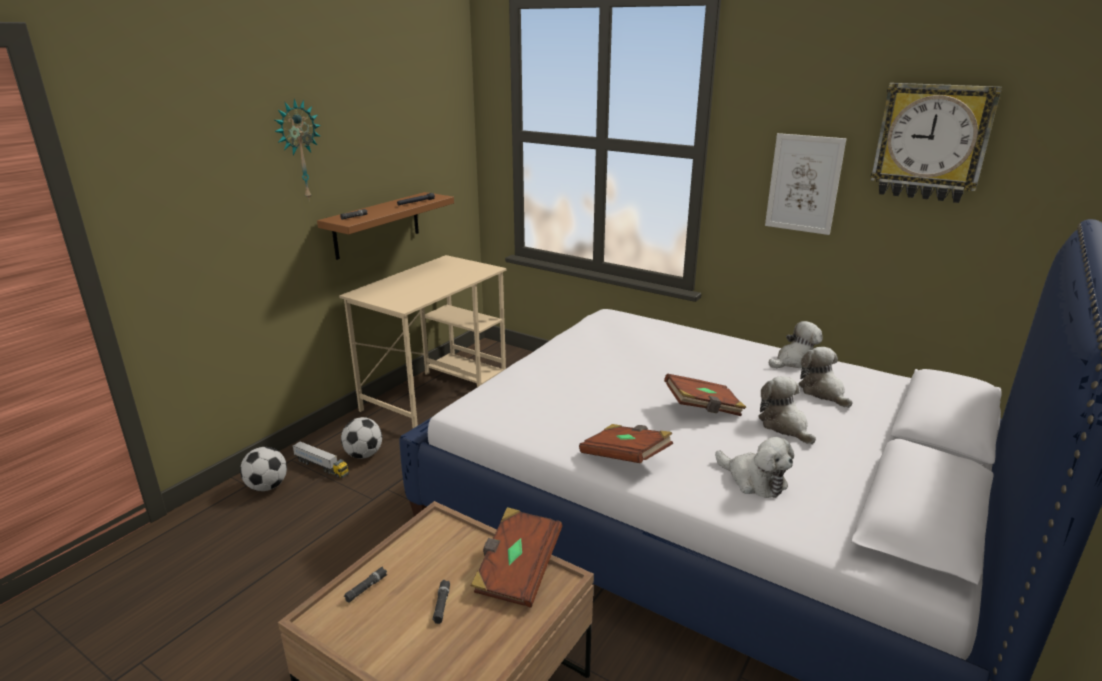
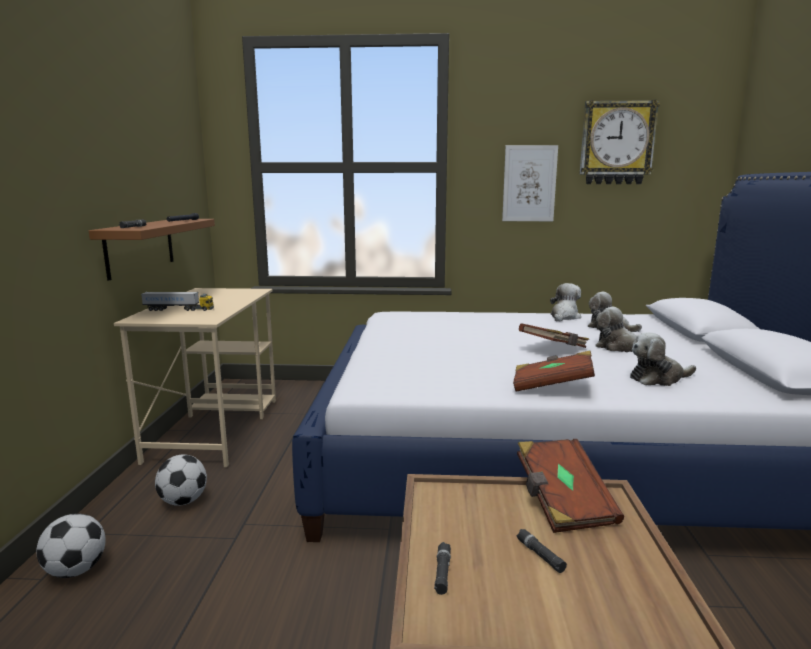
camera: 30 degrees left, 10 degrees down
wall clock [274,99,321,200] -> none
toy truck [292,441,349,478] -> toy truck moved to [141,292,214,311]
plush toy [715,437,794,498] -> plush toy turned 150 degrees clockwise [630,332,696,386]

